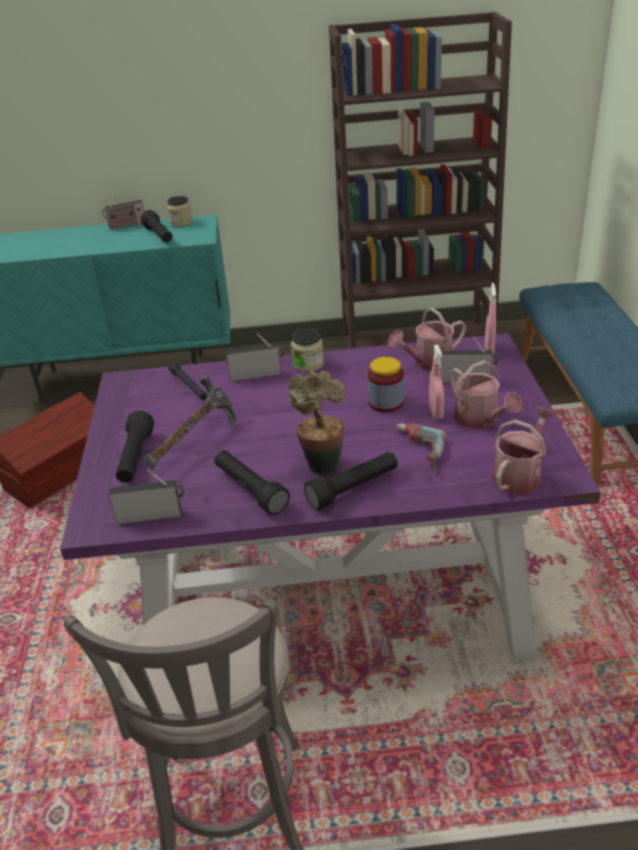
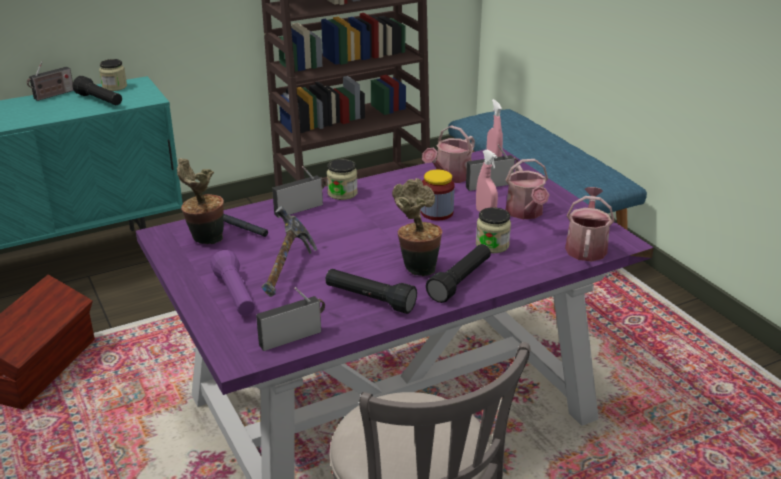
camera: 25 degrees left, 5 degrees down
black flashlight [116,411,154,483] -> purple flashlight [210,250,255,315]
power drill [396,423,447,474] -> jar [476,207,511,253]
watering can [450,360,522,429] -> watering can turned 45 degrees clockwise [506,159,549,219]
none -> potted plant [177,158,224,244]

